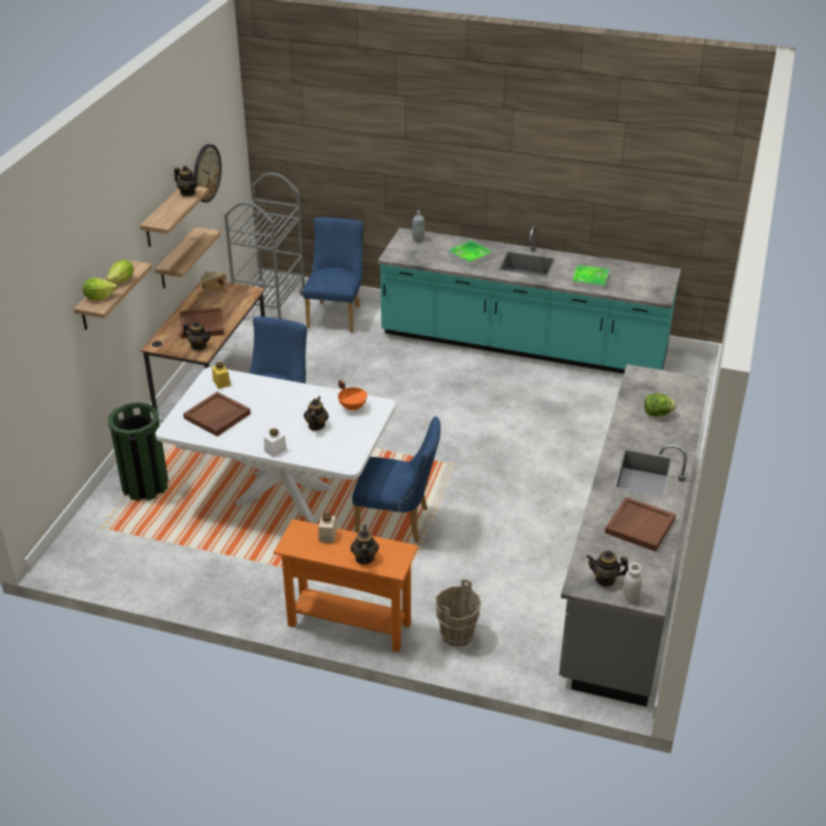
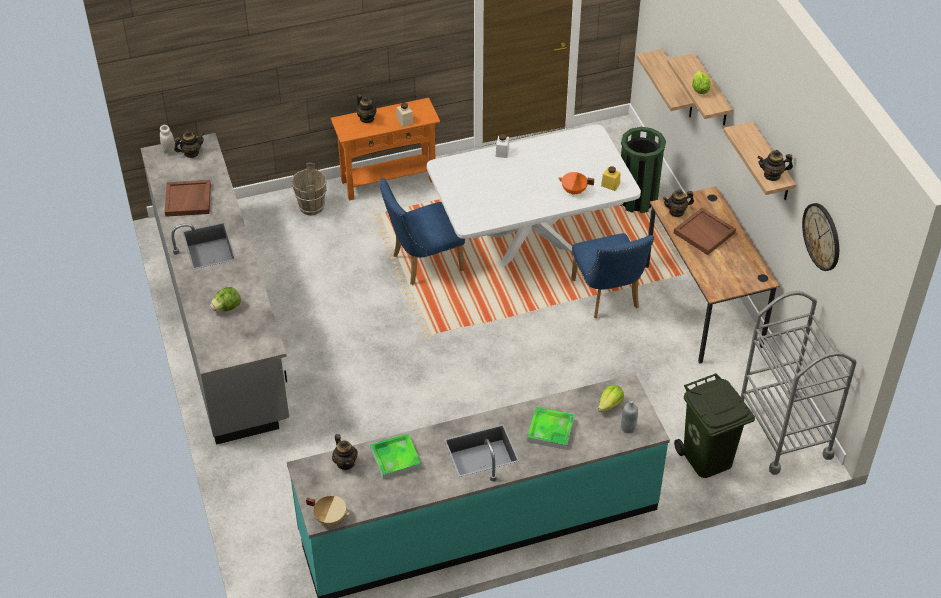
camera: 145 degrees right, 10 degrees up
lettuce [82,278,117,300] -> lettuce moved to [598,385,624,412]
shelf [155,227,221,289] -> shelf moved to [636,49,695,117]
brown tray [183,392,251,436] -> none
beige cooking pot [201,272,226,292] -> beige cooking pot moved to [306,496,350,525]
blue chair [303,217,364,333] -> green trash can [674,373,755,478]
teapot [304,396,329,430] -> teapot moved to [332,434,358,470]
orange cooking pot [338,380,367,411] -> orange cooking pot moved to [558,172,594,195]

